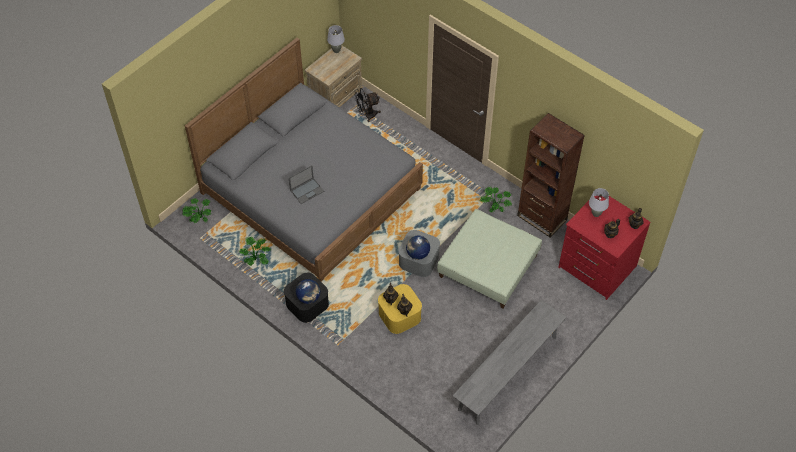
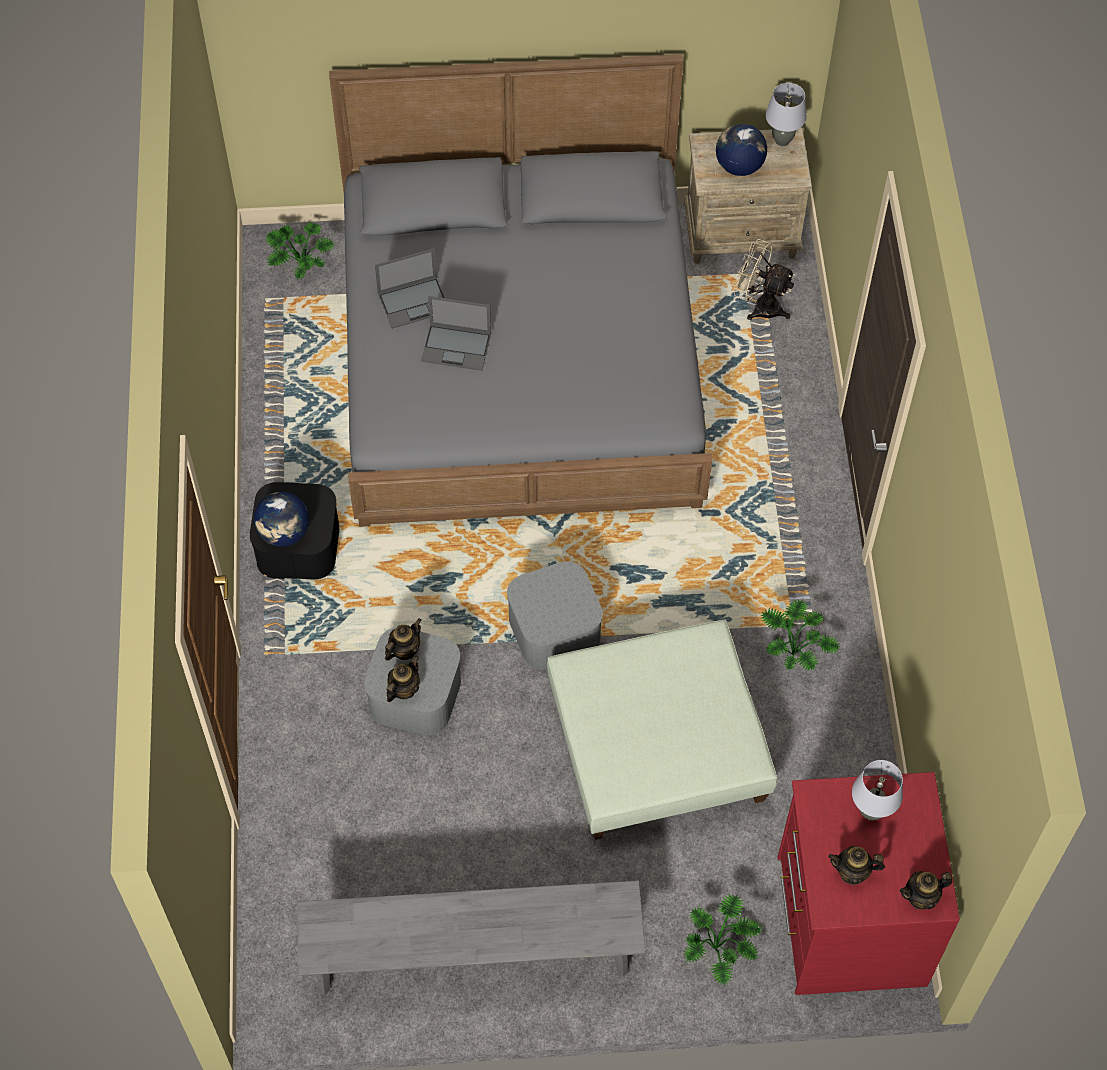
camera: 45 degrees right, 5 degrees up
potted plant [239,236,271,266] -> potted plant moved to [684,893,763,986]
black fan [354,88,381,122] -> beige fan [733,239,795,320]
yellow storage box [378,284,422,334] -> grey storage box [364,628,461,736]
globe [406,236,430,260] -> globe moved to [716,124,767,176]
brown bookcase [517,113,585,238] -> none
none -> laptop [375,248,445,329]

